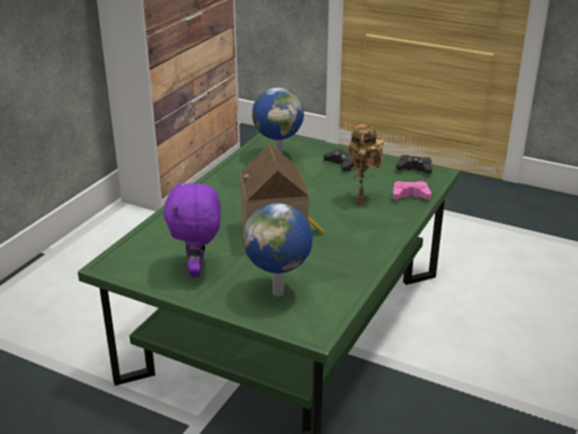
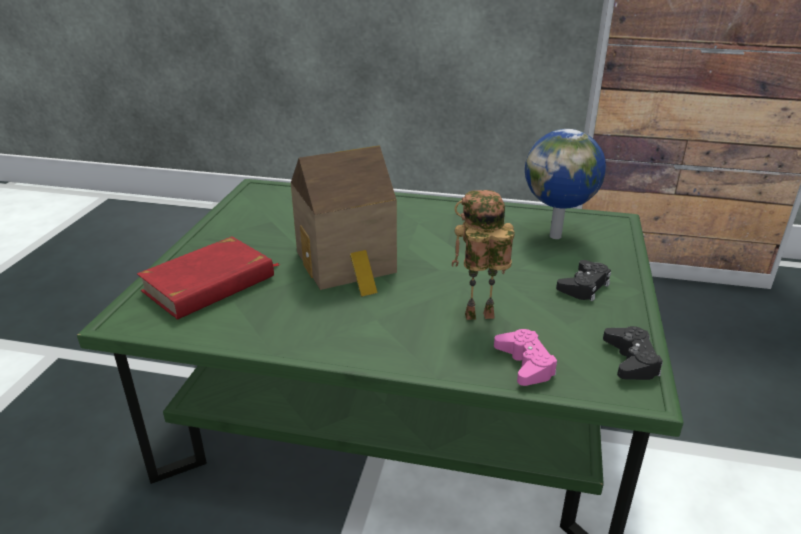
camera: 75 degrees right, 0 degrees up
purple plush toy [164,180,221,277] -> none
globe [243,203,313,296] -> red book [137,236,281,320]

